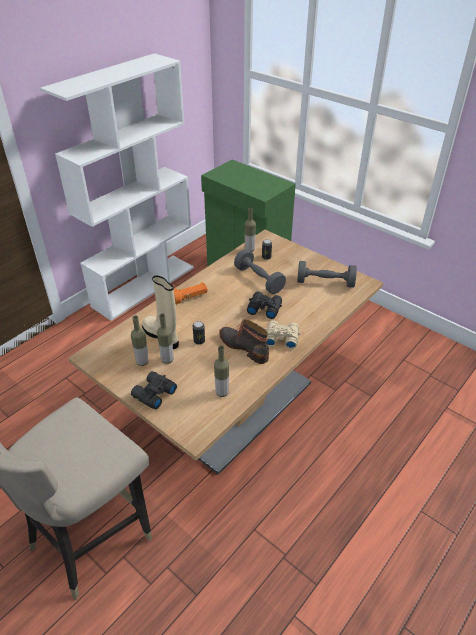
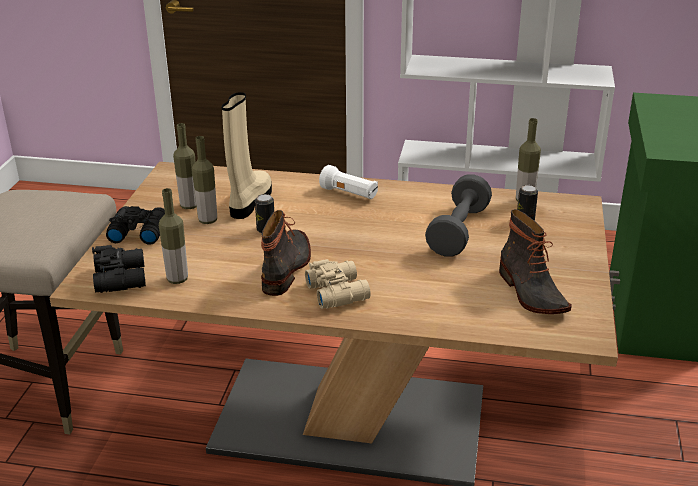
camera: 60 degrees right, 10 degrees down
orange flashlight [174,282,208,304] -> white flashlight [319,165,378,199]
black binoculars [247,292,282,319] -> black binoculars moved to [92,245,146,293]
grey dumbbell [297,261,357,288] -> boot [499,209,572,314]

